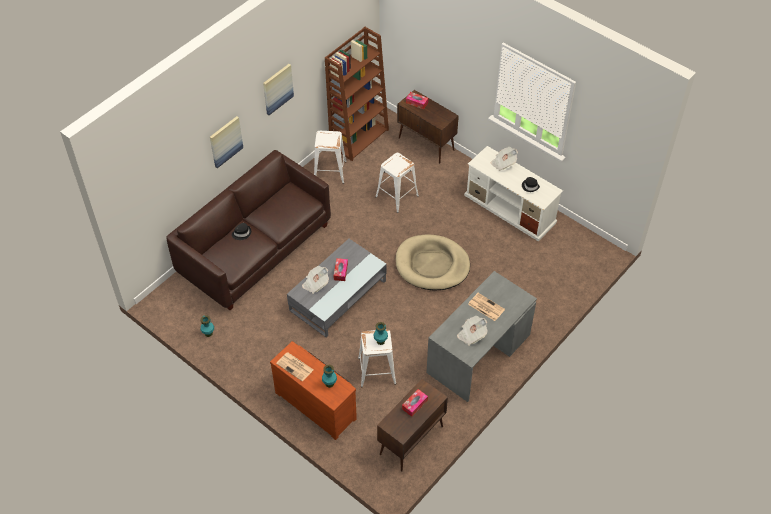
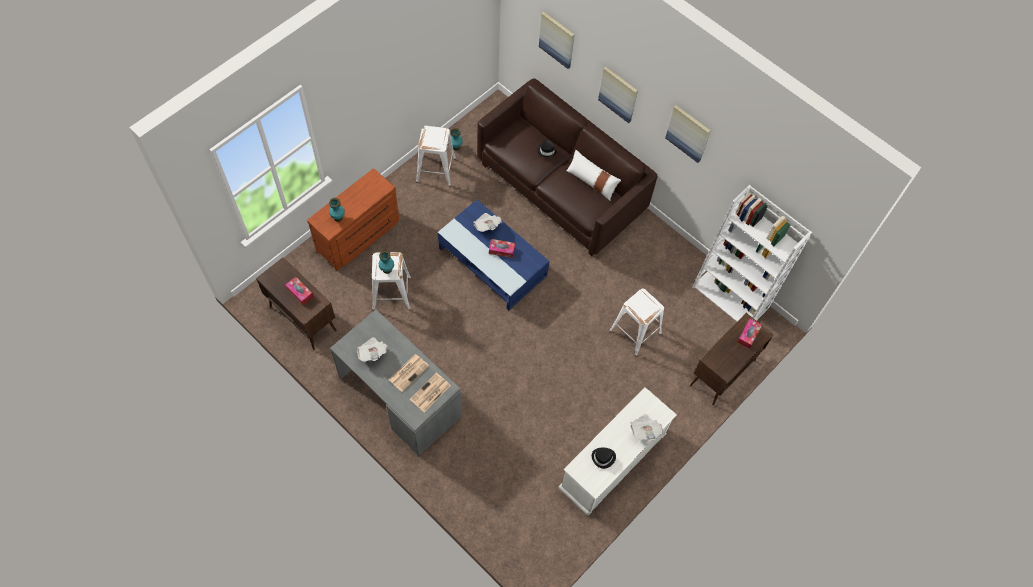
camera: 90 degrees right, 10 degrees up
newspaper [276,353,313,381] -> newspaper moved to [410,373,451,412]
grey coffee table [287,239,386,338] -> blue coffee table [438,200,549,310]
white stool [314,131,347,184] -> white stool moved to [416,126,456,187]
brown bookcase [325,27,389,161] -> white bookcase [692,185,812,322]
beige dog bed [396,234,470,291] -> none
none -> picture [539,12,574,69]
none -> white pillow [566,150,621,201]

